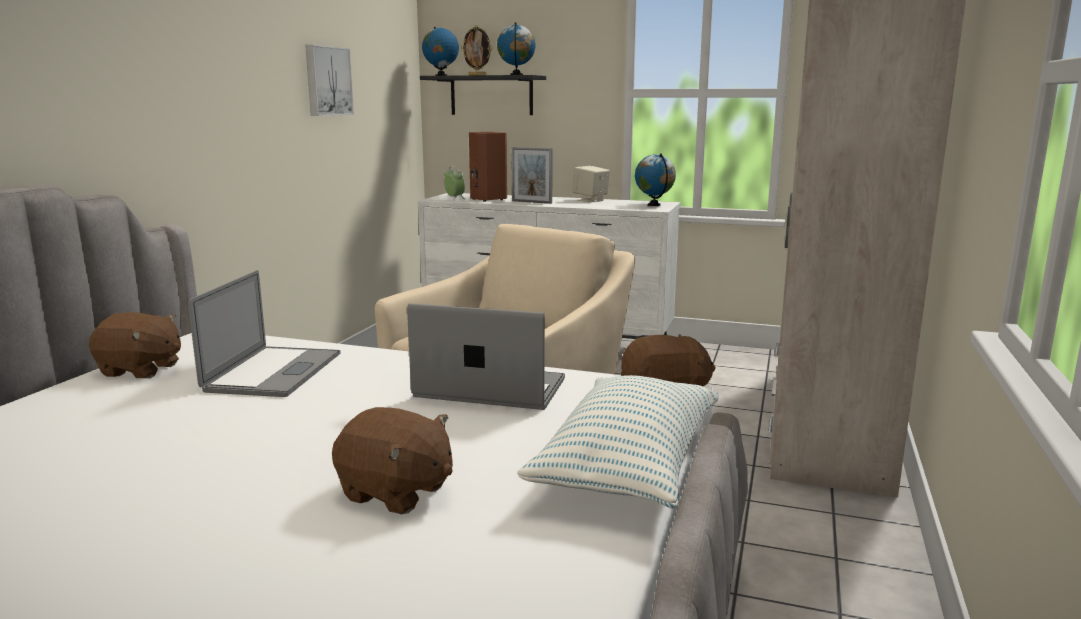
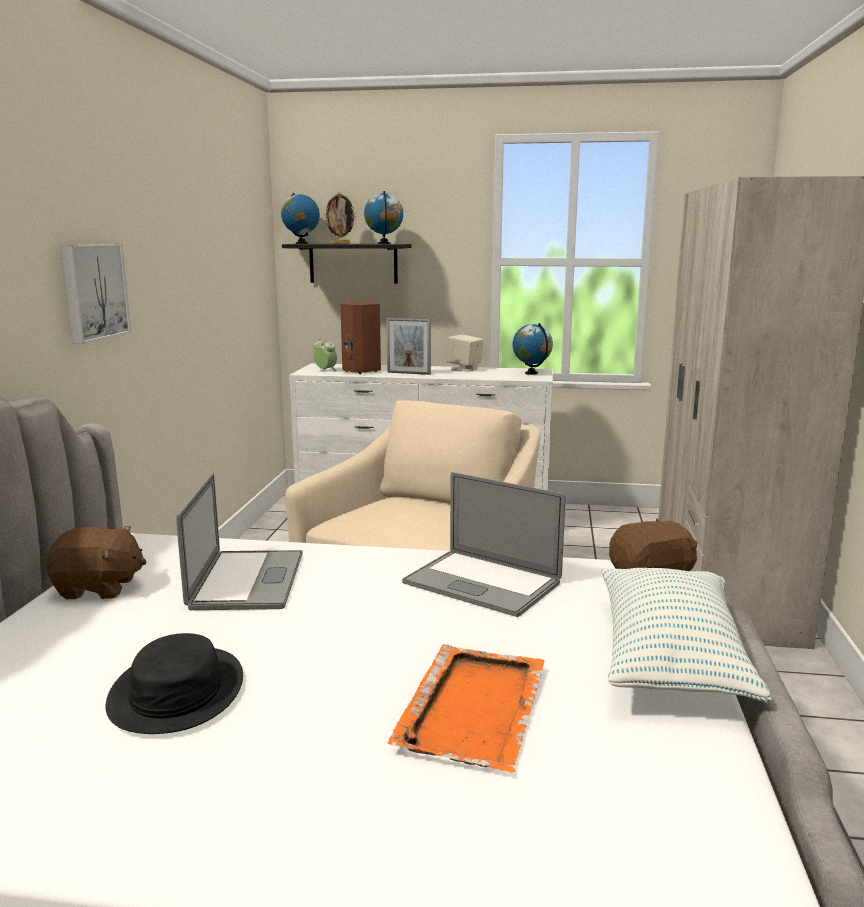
camera: 10 degrees left, 0 degrees up
picture [305,45,354,116] -> picture moved to [60,244,131,344]
brown plush toy [332,407,453,514] -> orange tray [388,644,545,773]
laptop [407,303,565,410] -> laptop turned 150 degrees counterclockwise [402,472,565,617]
none -> black hat [105,633,243,734]

